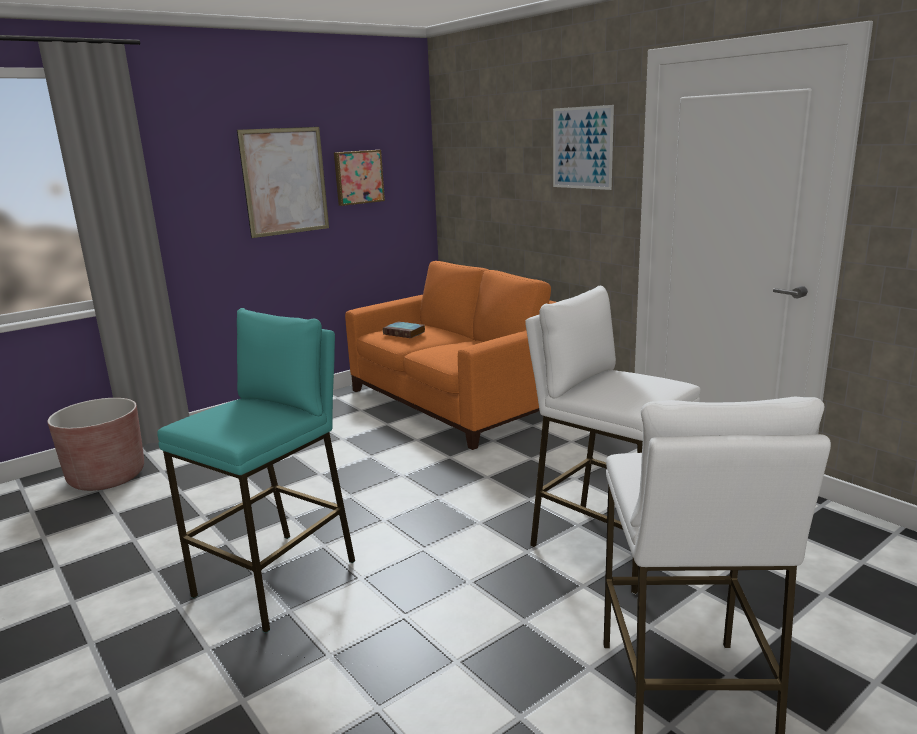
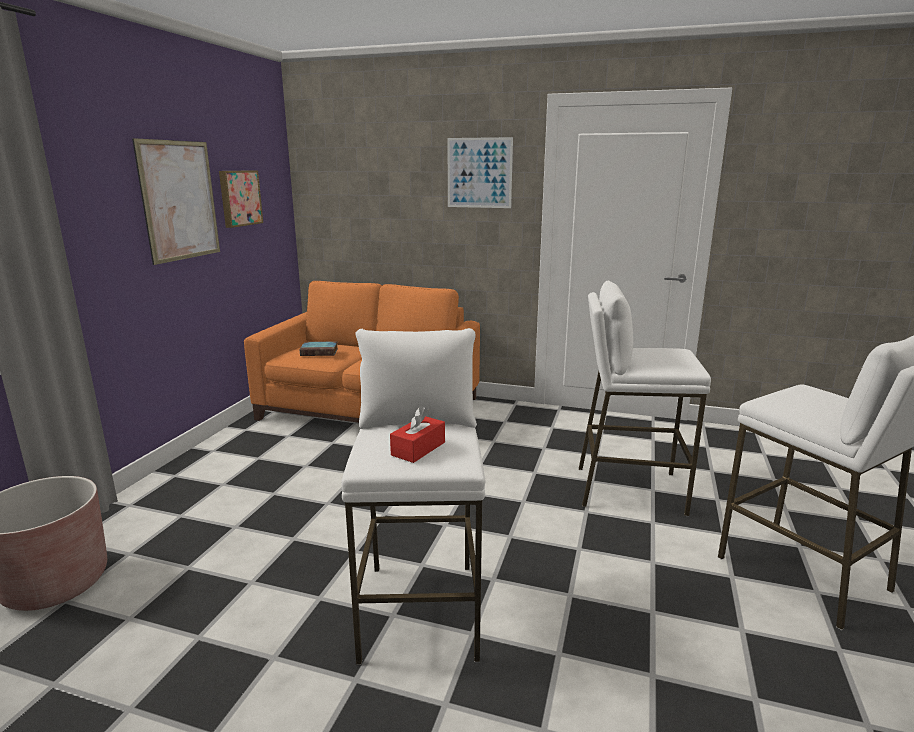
camera: 35 degrees left, 0 degrees up
turquoise stool [157,308,355,633] -> white stool [341,328,485,665]
none -> red tissue box [390,407,445,463]

